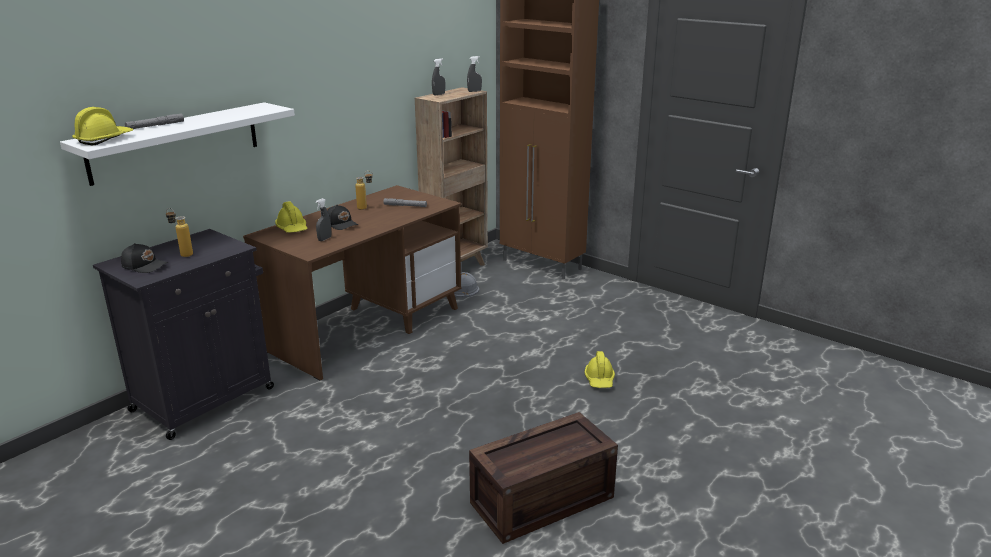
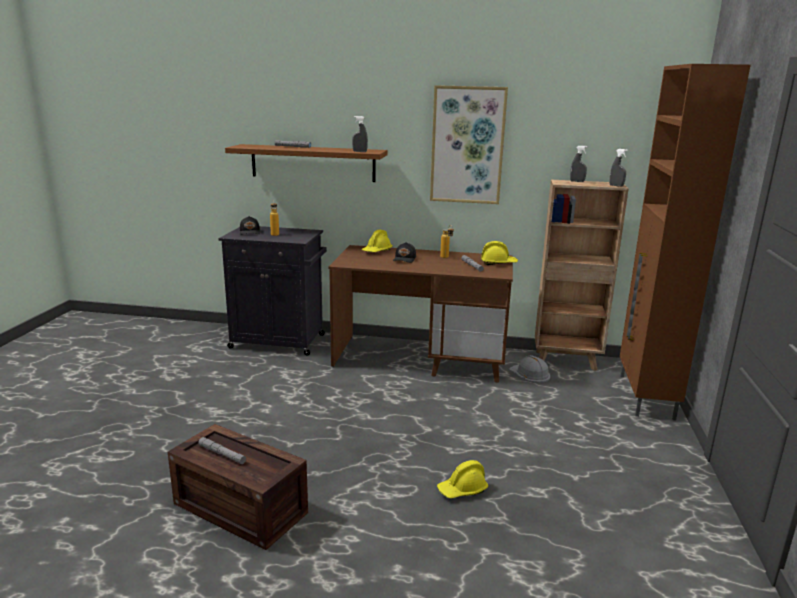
camera: 60 degrees right, 5 degrees down
white shelf [60,102,295,186] -> brown shelf [225,144,388,182]
yellow hard hat [72,107,133,145] -> yellow hard hat moved to [481,241,518,265]
grey spray bottle [315,198,331,241] -> grey spray bottle moved to [352,116,368,152]
none -> grey flashlight [199,437,246,464]
none -> picture [430,85,508,204]

